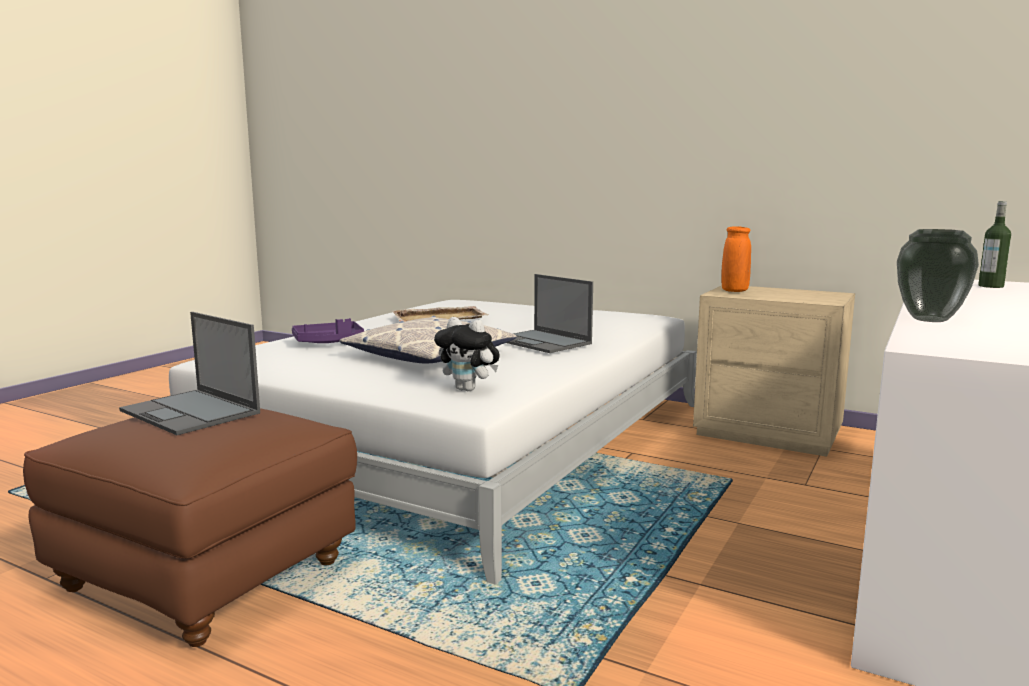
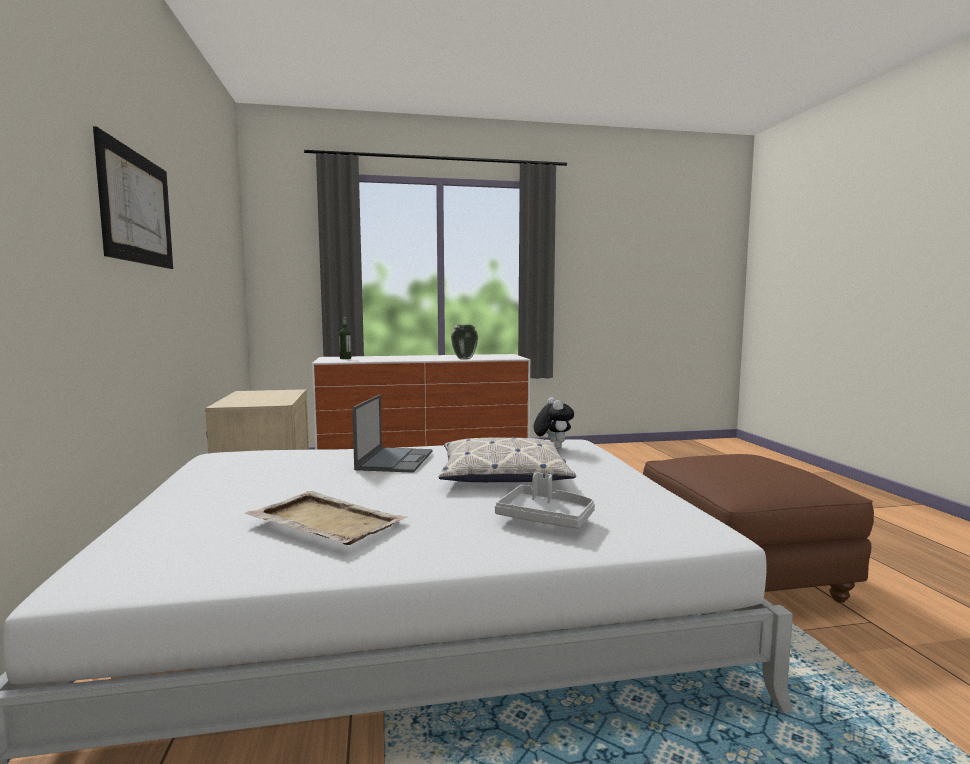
camera: 130 degrees left, 5 degrees down
laptop [119,312,260,435] -> none
purple tray [292,318,364,343] -> grey tray [495,472,595,529]
orange vase [722,226,751,292] -> none
none -> picture [93,126,173,269]

